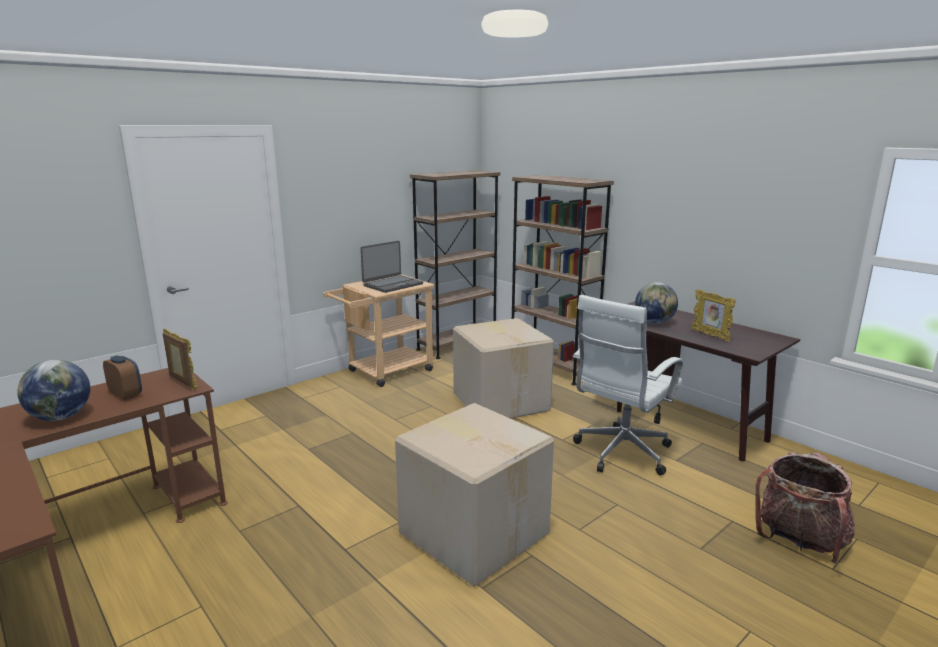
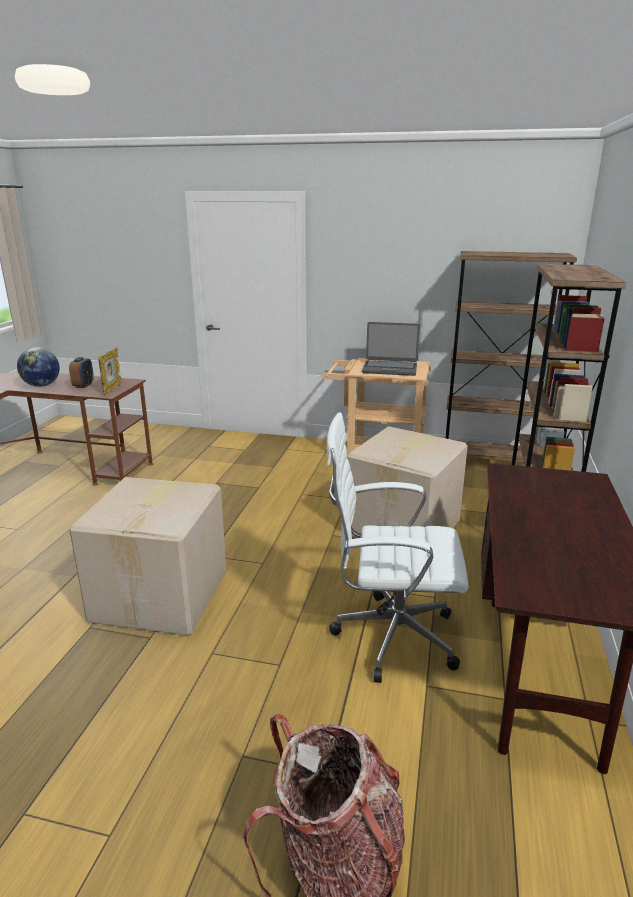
camera: 55 degrees right, 5 degrees up
globe [635,282,678,324] -> none
picture frame [691,289,736,341] -> none

